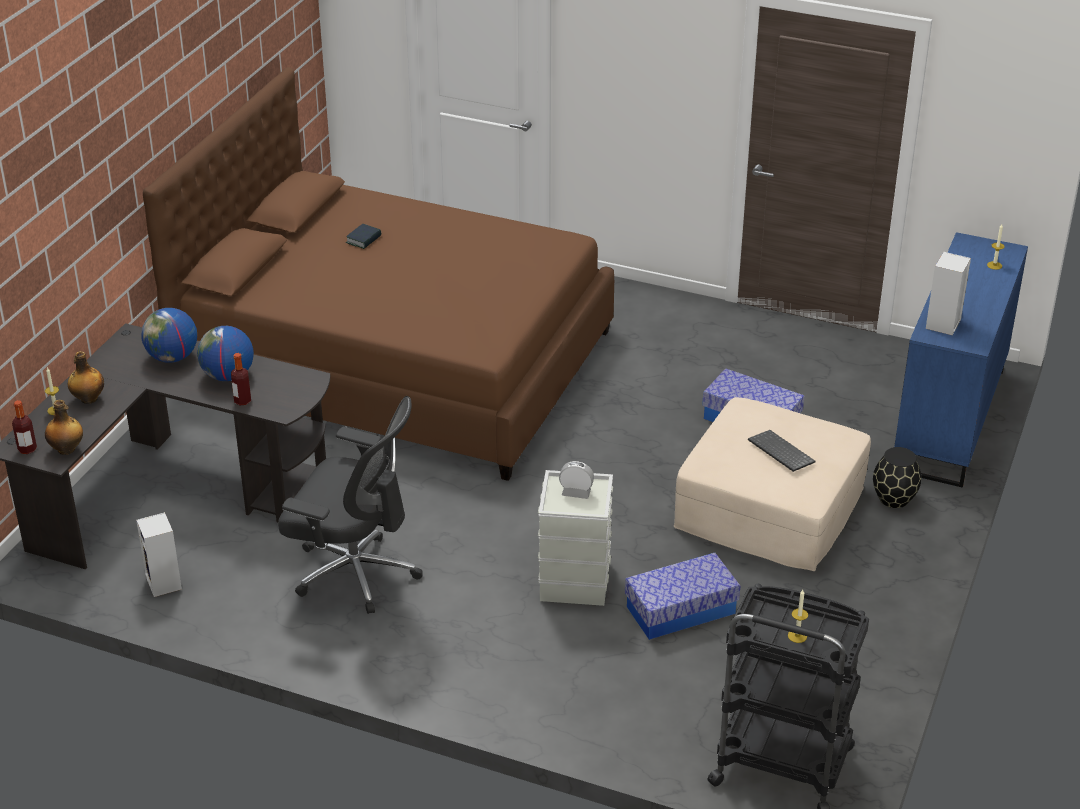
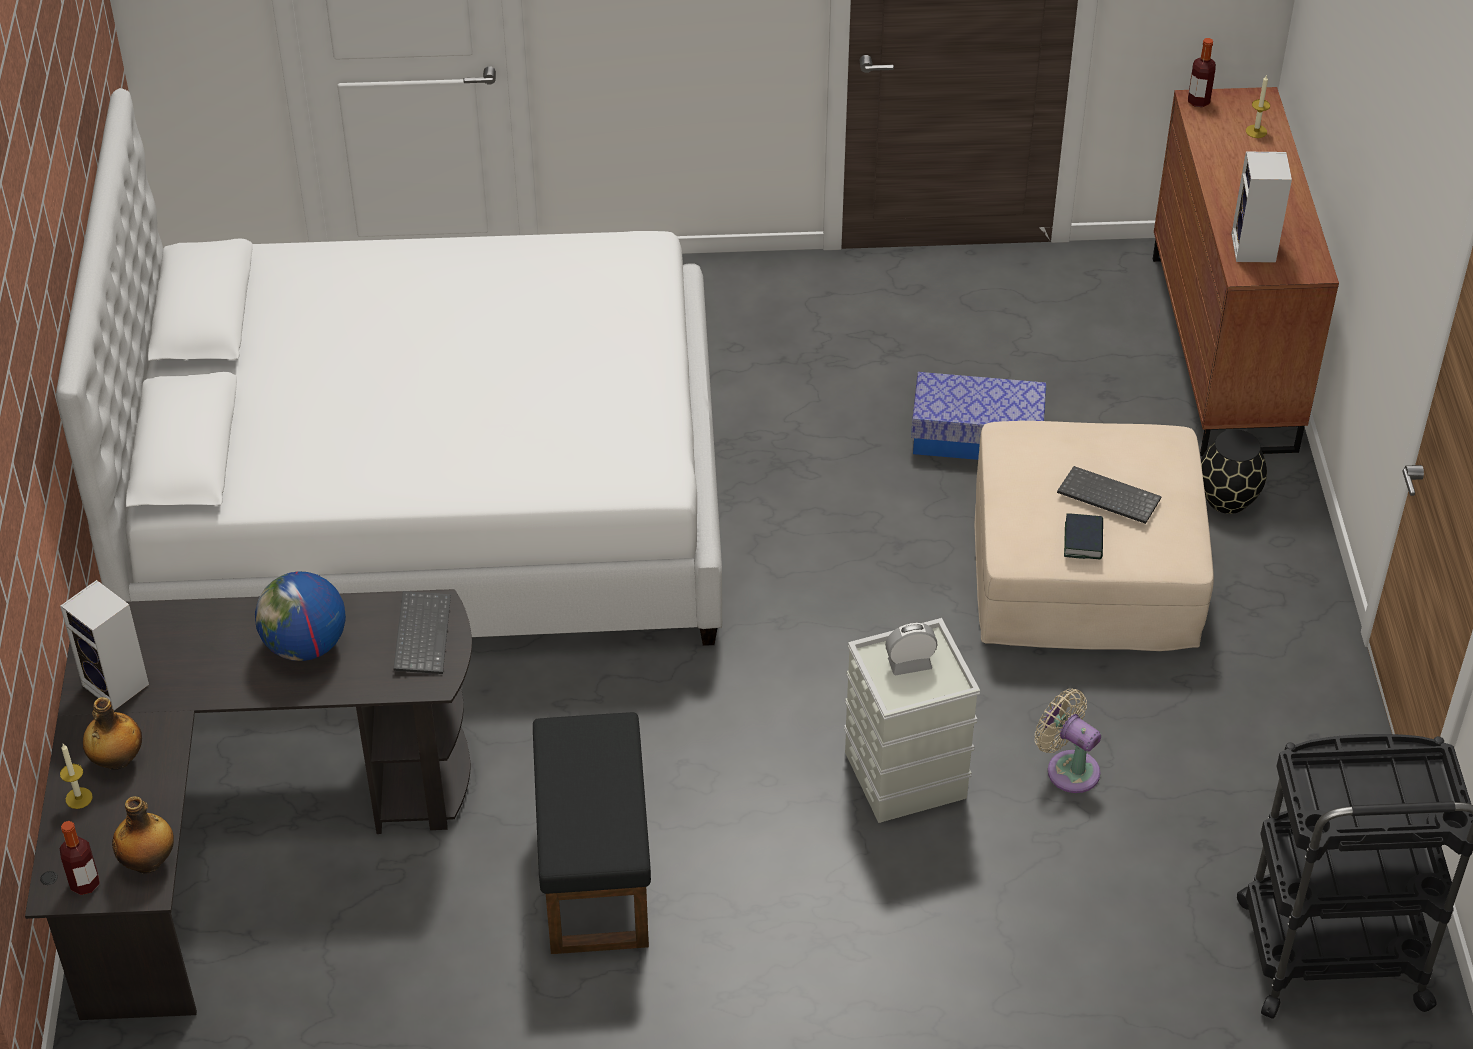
camera: 25 degrees left, 10 degrees up
speaker [136,512,182,597] -> speaker moved to [60,580,149,710]
globe [141,308,197,363] -> none
brown bed [143,67,614,481] -> white bed [56,88,722,646]
bottle [231,353,251,405] -> bottle moved to [1188,38,1216,107]
office chair [278,396,423,614] -> black ottoman [533,712,651,954]
book [346,224,381,249] -> book moved to [1064,513,1103,559]
storage box [625,553,740,640] -> beige fan [1035,689,1101,793]
candle [788,590,808,643] -> none
blue dresser [894,232,1028,488] -> brown dresser [1153,87,1339,456]
none -> keyboard [393,591,451,674]

